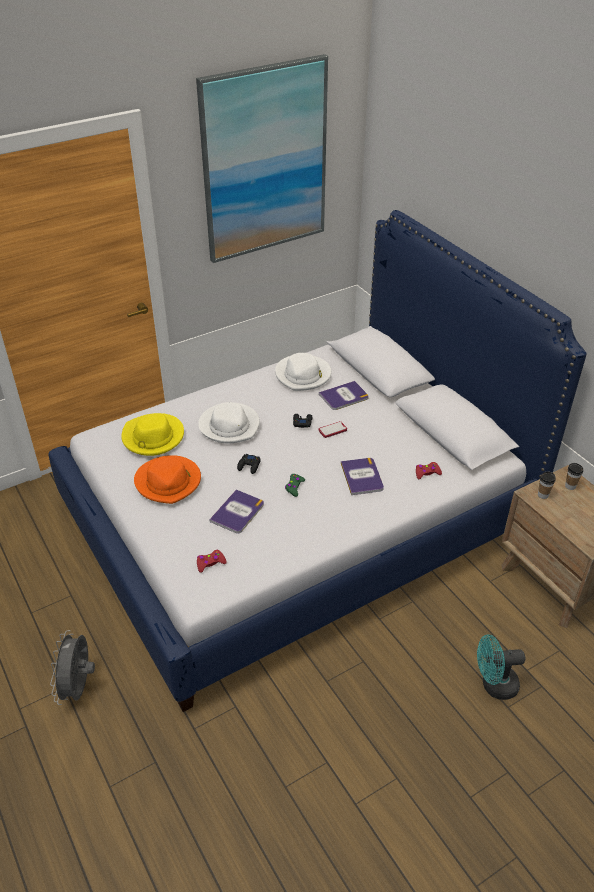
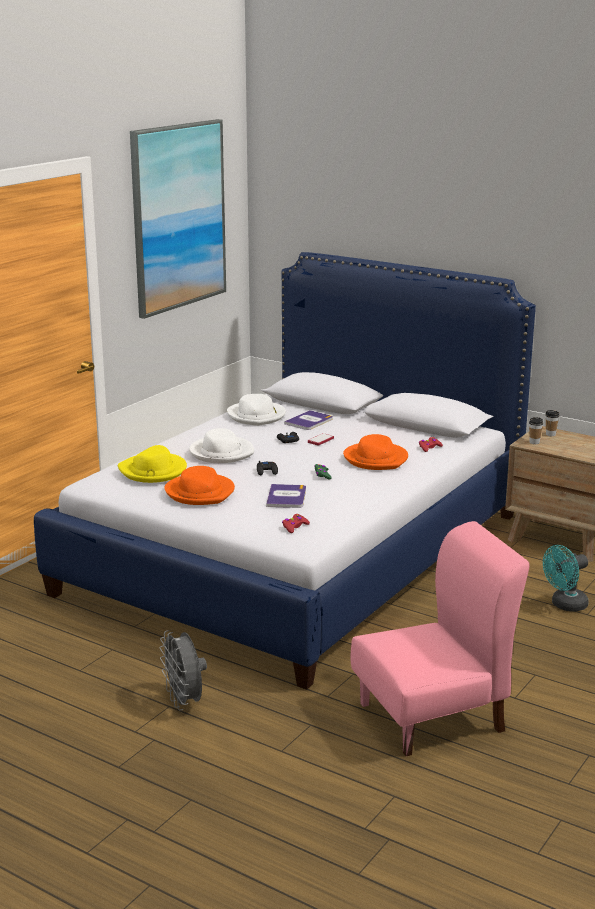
camera: 25 degrees left, 20 degrees down
book [341,458,384,495] -> orange hat [343,434,408,470]
none -> pink chair [351,521,530,756]

